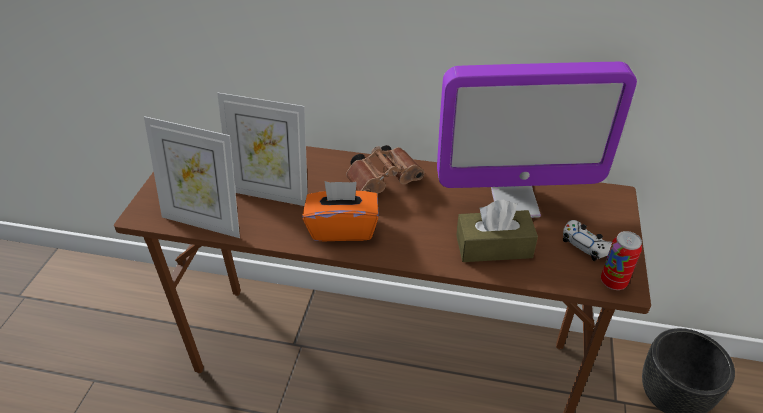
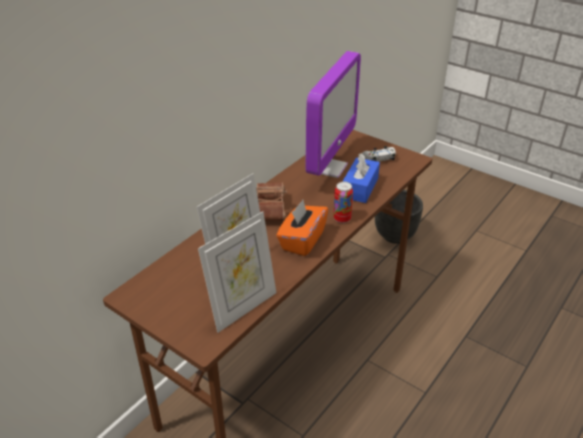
camera: 65 degrees left, 5 degrees down
brown tissue box [456,200,538,262] -> blue tissue box [343,153,380,203]
can [601,231,642,290] -> can moved to [333,181,353,223]

